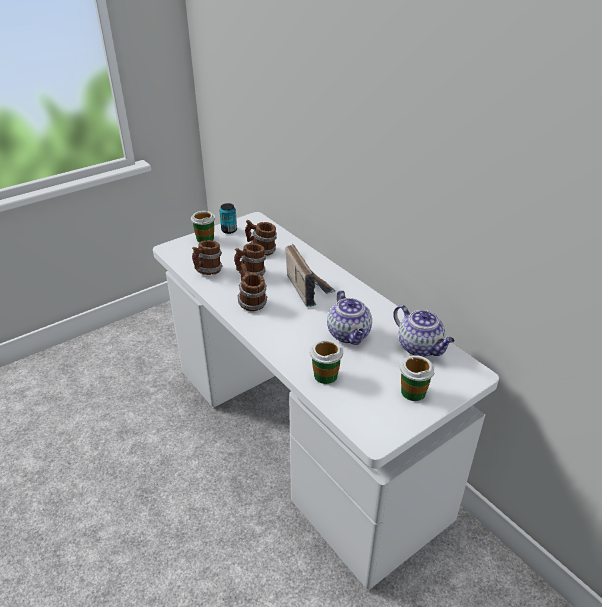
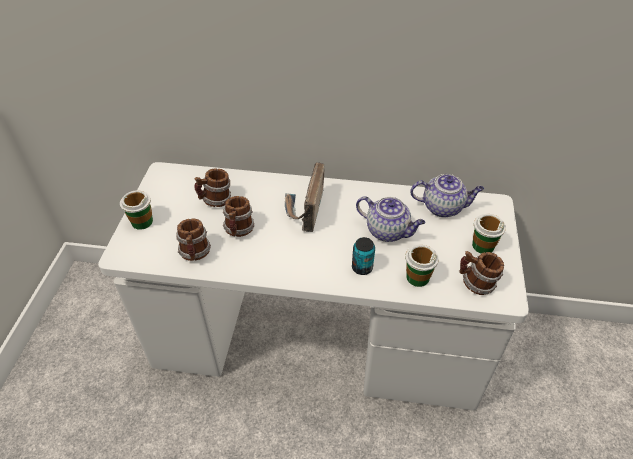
camera: 45 degrees left, 10 degrees up
can [219,203,237,234] -> can moved to [352,237,375,275]
mug [237,264,268,311] -> mug moved to [459,251,504,295]
radio [285,244,335,307] -> radio turned 105 degrees counterclockwise [285,162,325,232]

